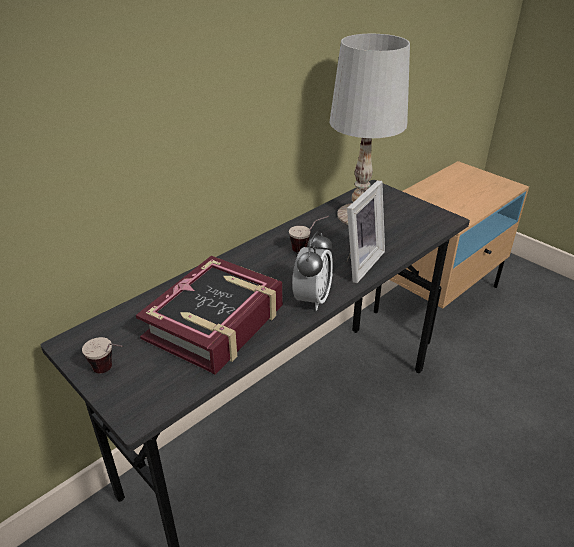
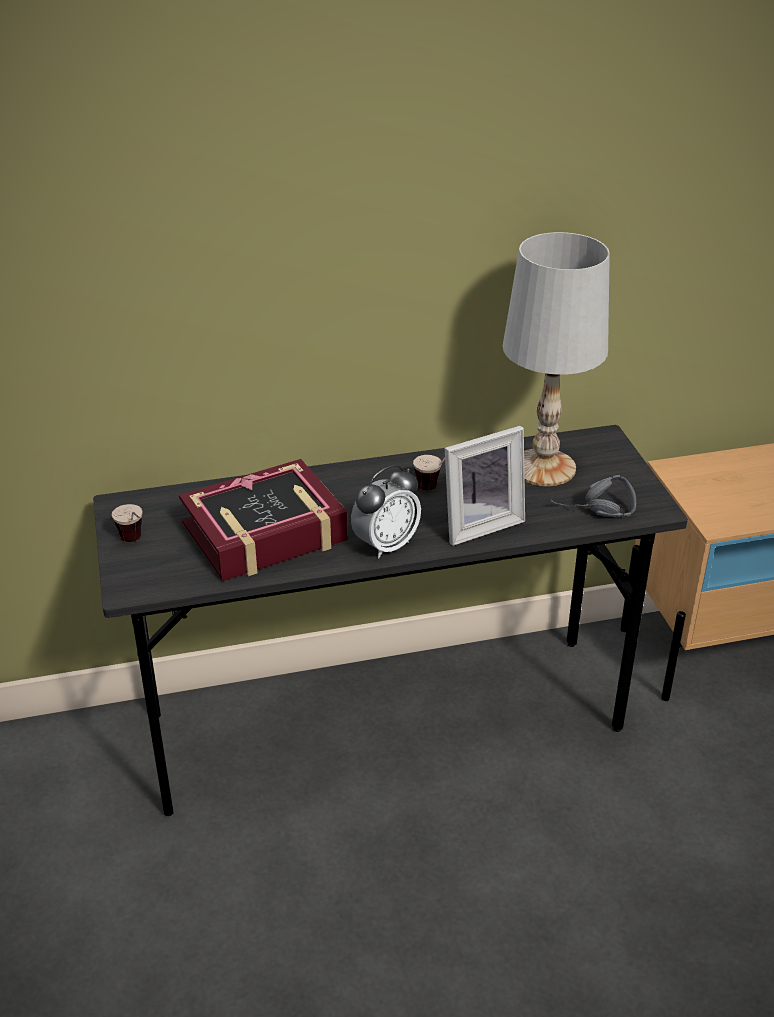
camera: 30 degrees right, 0 degrees up
none -> grey headphones [551,475,636,518]

